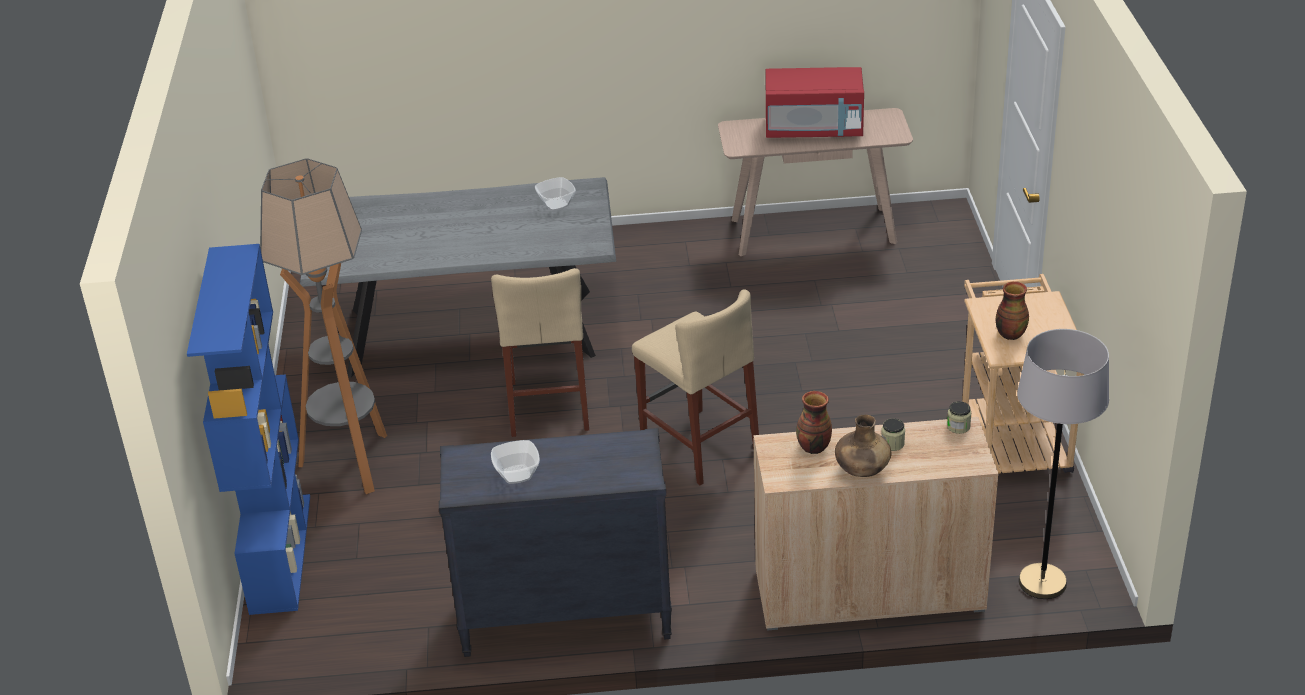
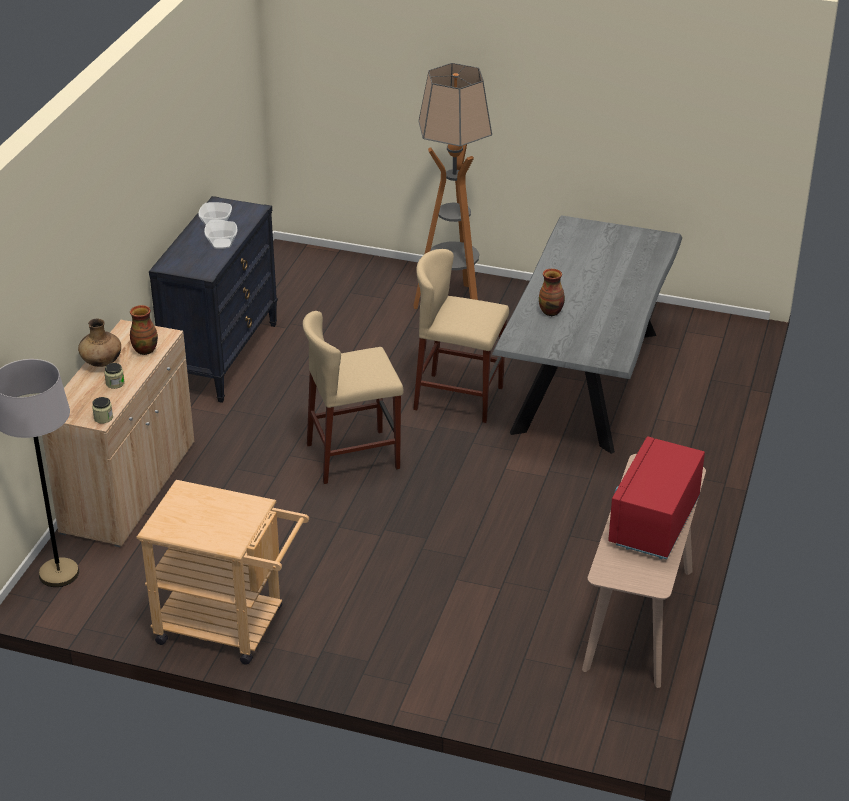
camera: 110 degrees right, 0 degrees up
blue bookcase [187,244,310,615] -> none
bowl [535,177,576,211] -> bowl moved to [204,221,238,249]
vase [996,281,1029,340] -> vase moved to [539,269,565,316]

